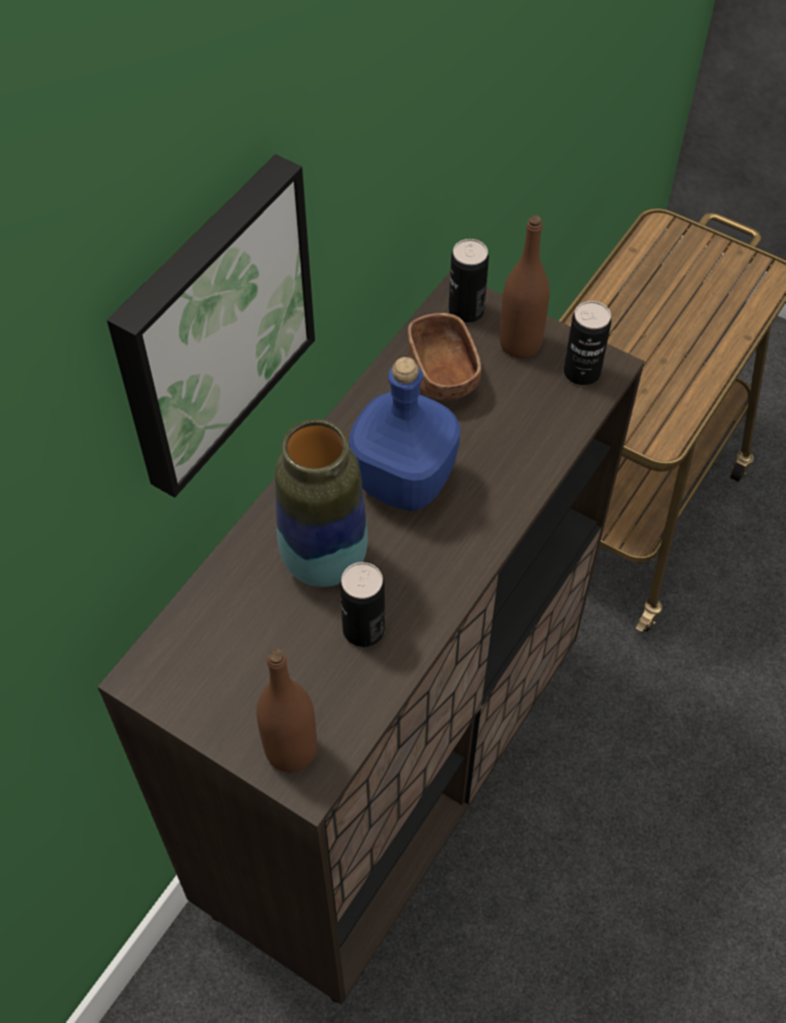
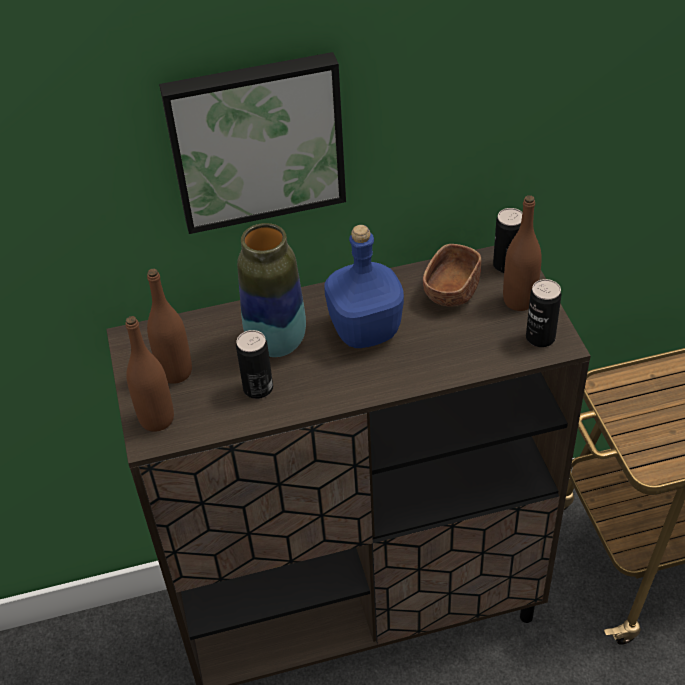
camera: 45 degrees right, 10 degrees down
none -> brown bottle [147,269,192,384]

